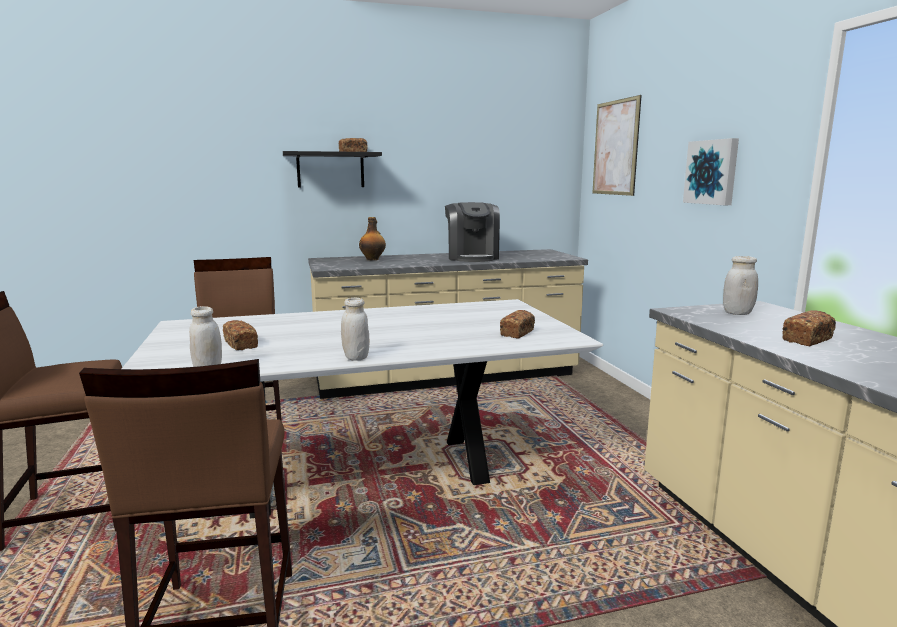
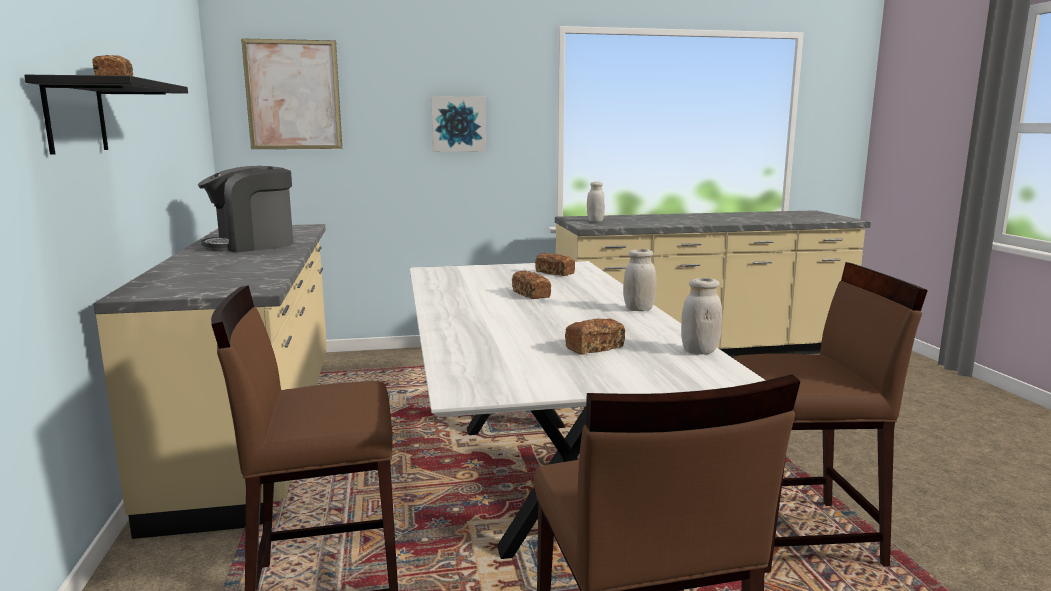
camera: 85 degrees left, 0 degrees up
bottle [359,217,386,260] -> none
coffee machine [445,202,500,262] -> coffee machine turned 150 degrees clockwise [198,166,293,252]
bread [782,310,836,346] -> bread moved to [512,271,551,299]

